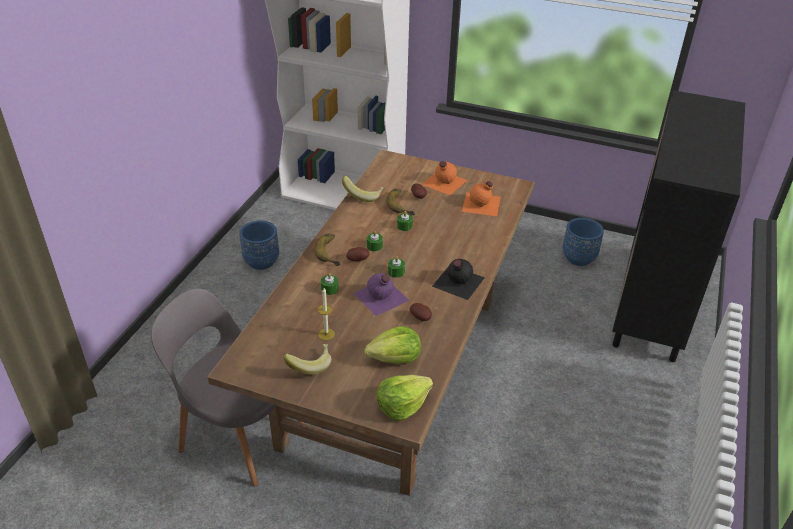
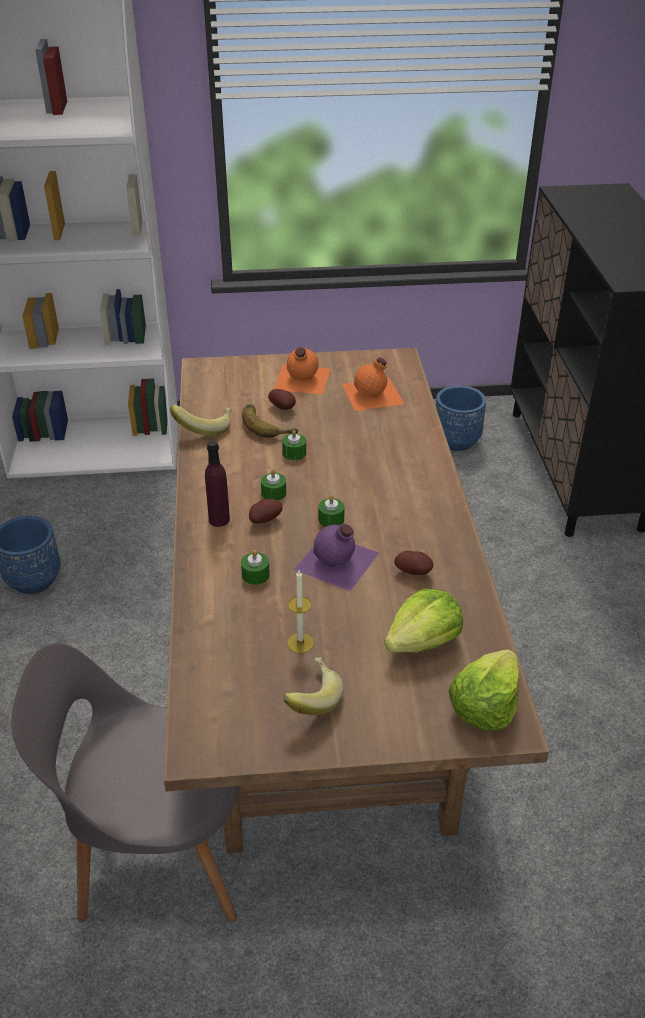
camera: 25 degrees left, 0 degrees up
banana [314,234,341,266] -> purple bottle [205,440,230,527]
black bottle [432,259,485,300] -> none

